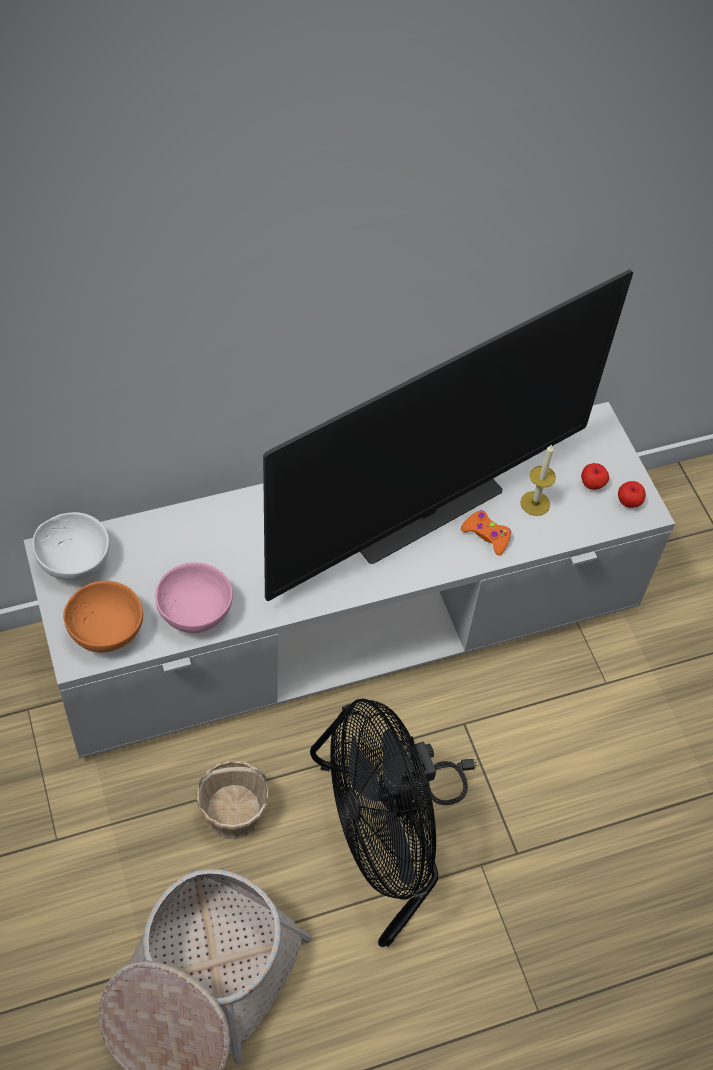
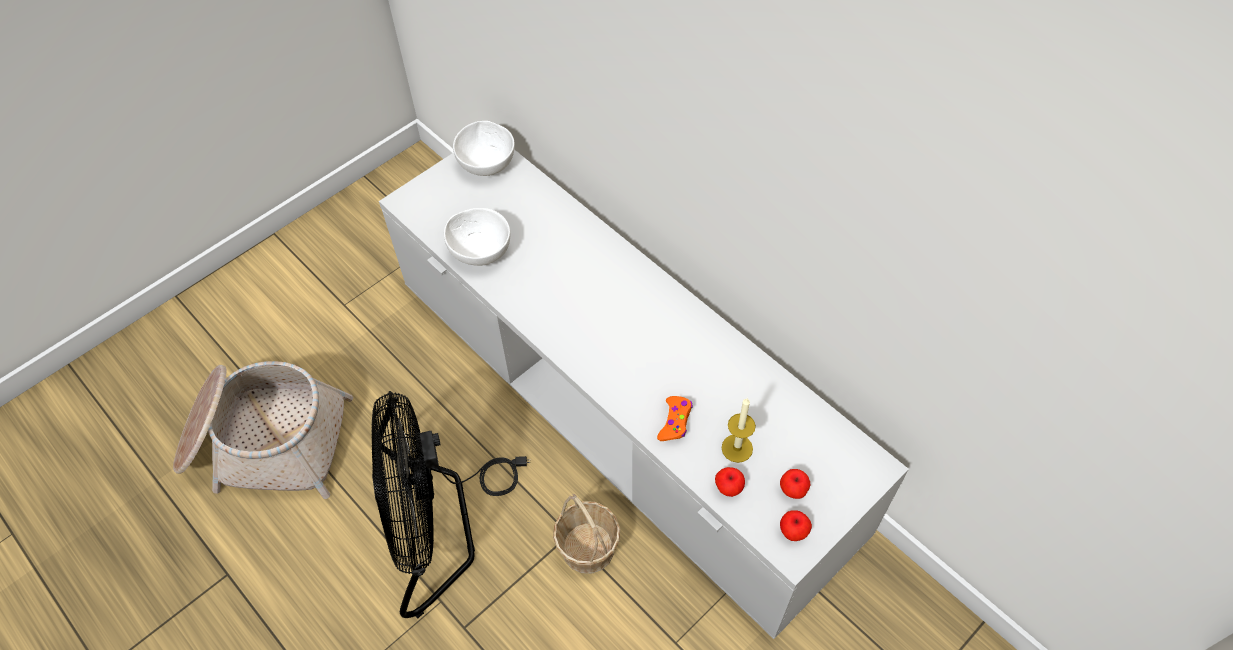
camera: 70 degrees right, 0 degrees up
orange bowl [63,581,143,652] -> none
pink bowl [155,562,233,633] -> white bowl [444,208,510,266]
basket [196,760,269,840] -> basket moved to [553,494,620,574]
television [263,269,633,601] -> none
black fan [310,699,478,947] -> black fan turned 60 degrees counterclockwise [372,391,530,619]
none -> apple [715,467,745,497]

